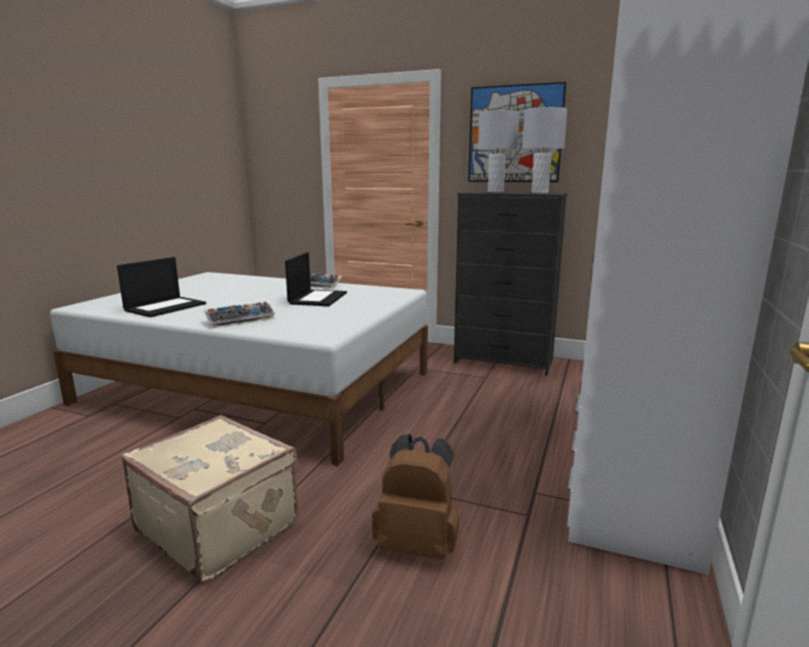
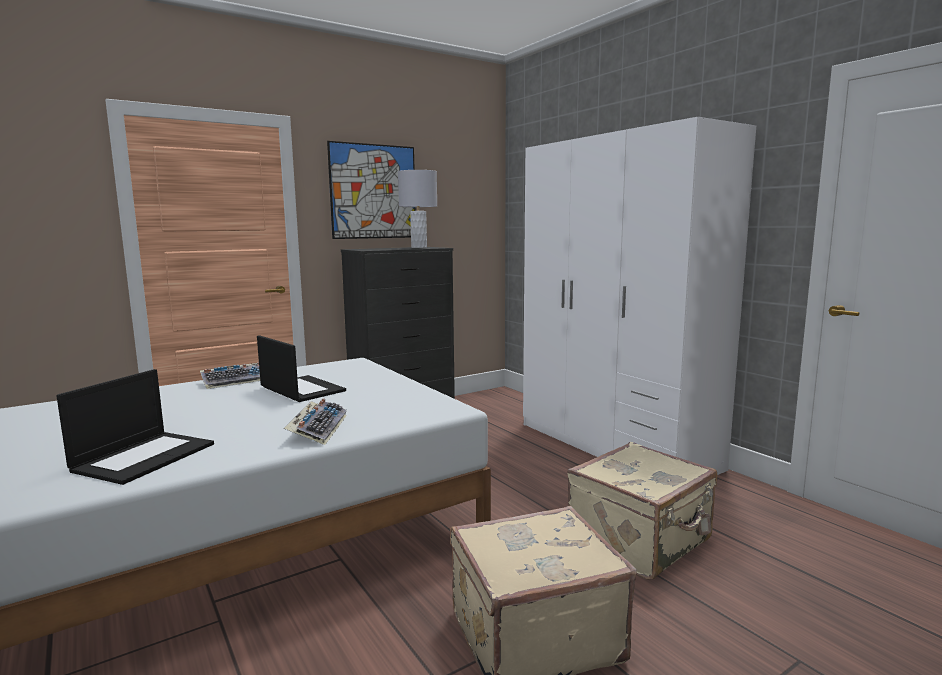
camera: 55 degrees left, 5 degrees down
laptop [117,257,206,317] -> laptop turned 45 degrees clockwise [56,369,214,485]
brown backpack [372,434,459,560] -> beige suitcase [567,442,717,580]
grey table lamp [478,110,520,192] -> none

